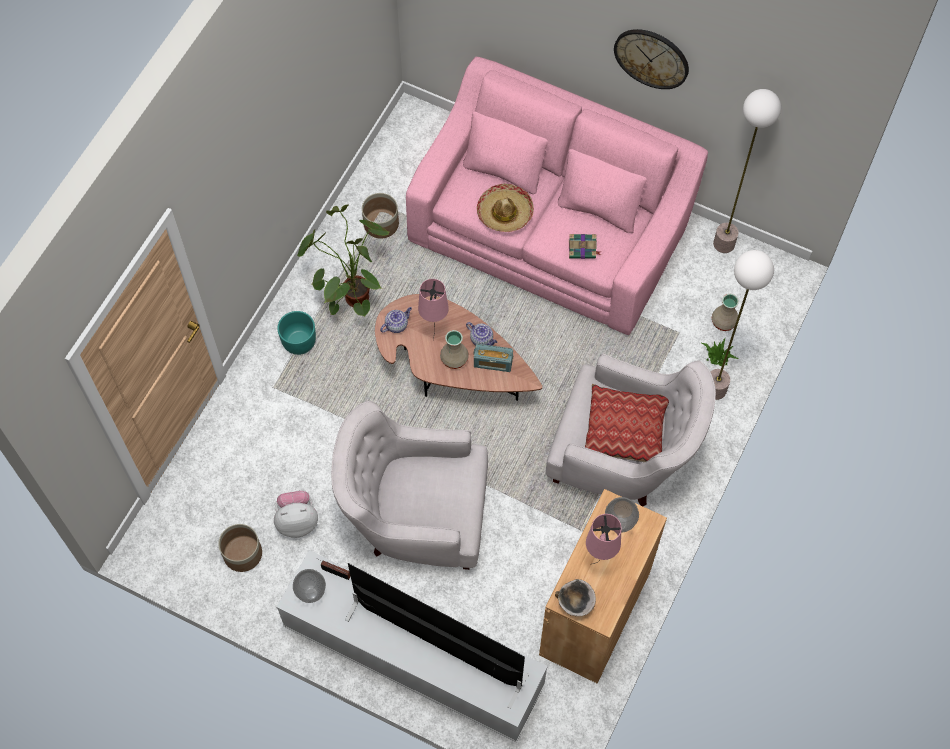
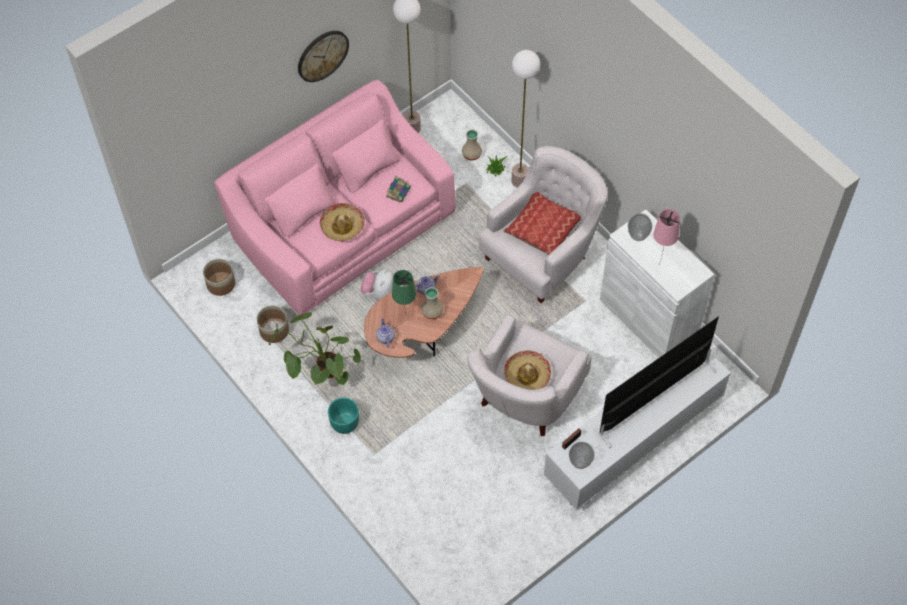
camera: 65 degrees left, 5 degrees down
planter [218,524,262,572] -> planter moved to [203,259,235,296]
plush toy [274,491,318,538] -> plush toy moved to [361,269,394,301]
pink table lamp [418,279,449,340] -> green table lamp [392,270,416,319]
radio [473,344,513,372] -> none
brown cabinet [539,489,667,683] -> white cabinet [600,209,715,358]
bowl [555,579,596,617] -> none
none -> hat [504,350,551,390]

